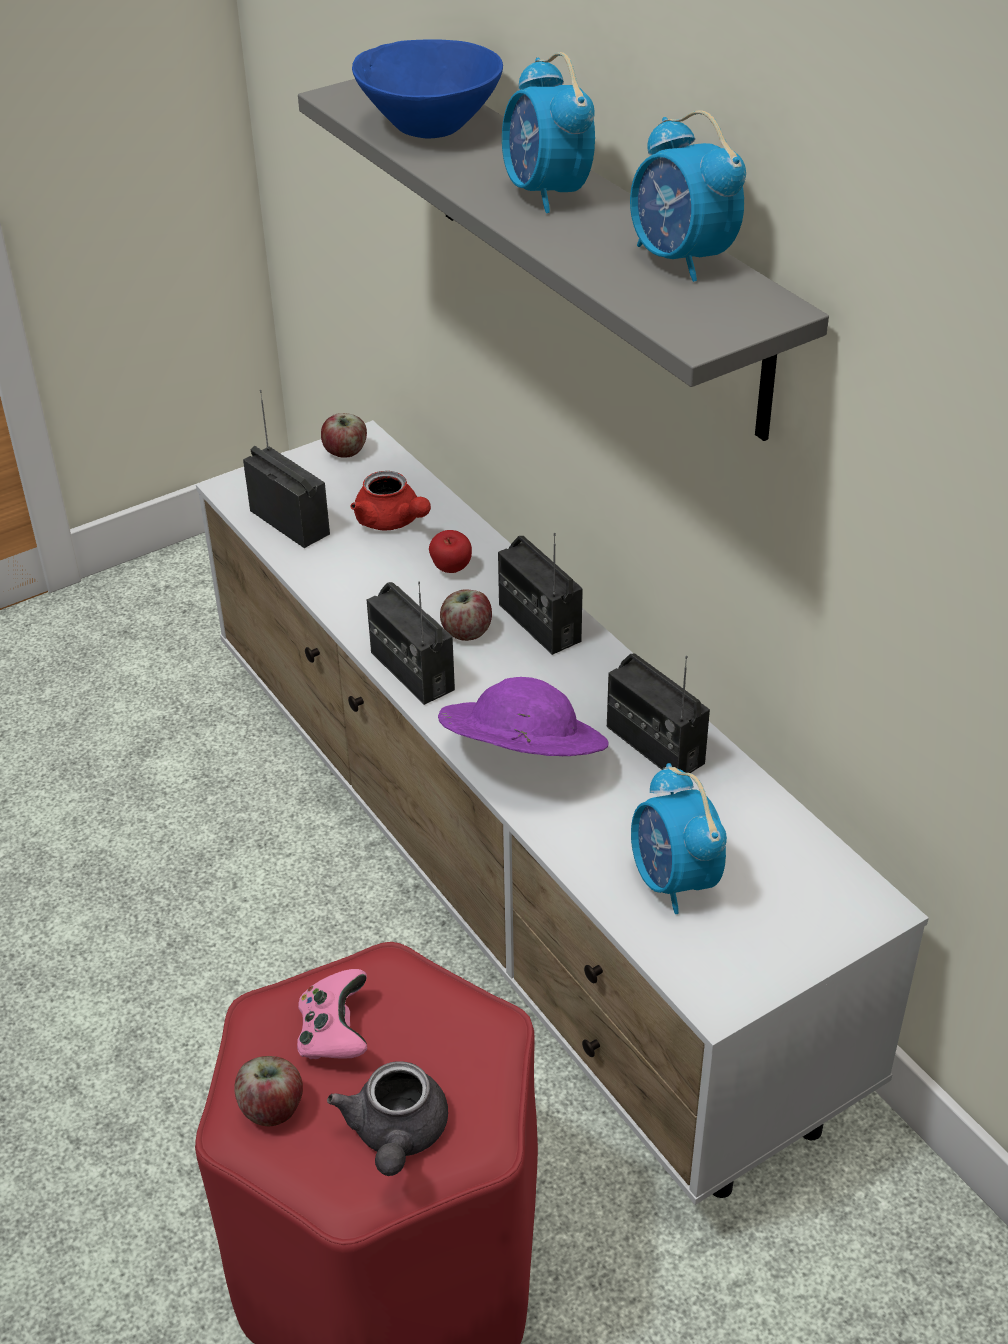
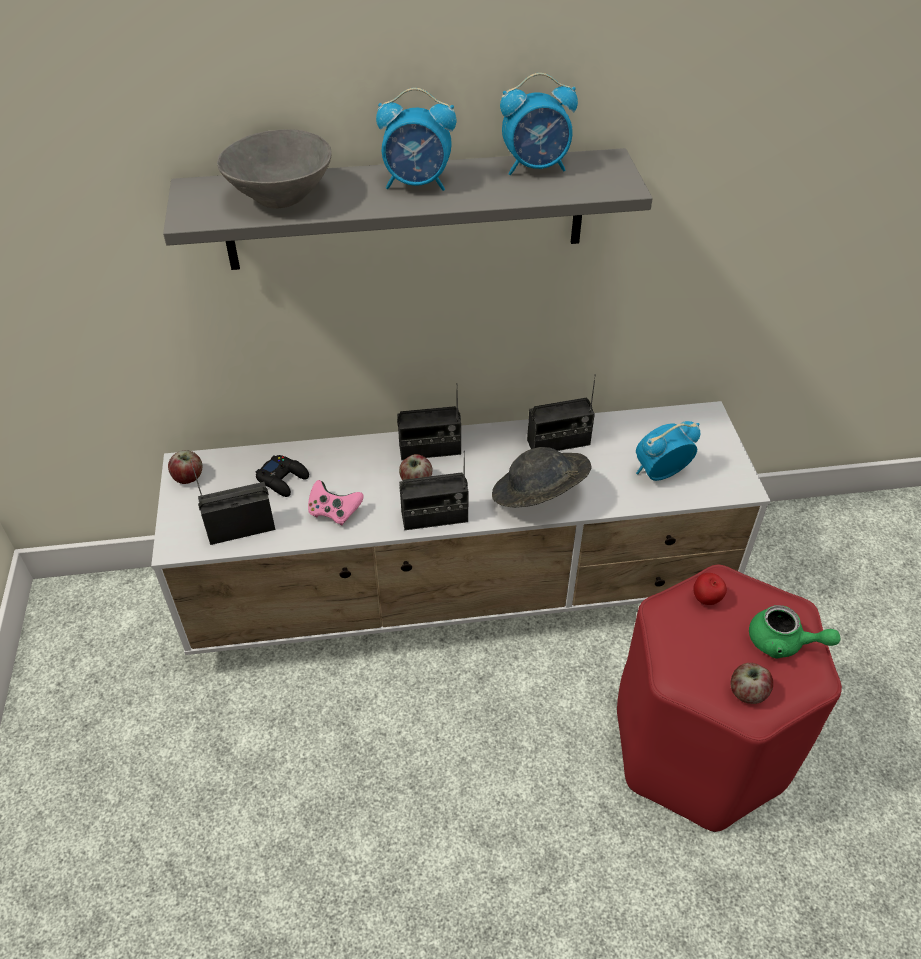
camera: 65 degrees left, 5 degrees up
pink game controller [297,969,367,1059] -> pink game controller moved to [308,480,364,525]
grey teapot [327,1061,448,1176] -> green teapot [749,605,840,659]
red teapot [350,471,431,531] -> black game controller [255,455,309,497]
blue bowl [352,40,503,138] -> grey bowl [217,129,332,209]
apple [429,530,472,573] -> apple moved to [693,573,727,605]
purple hat [438,677,609,756] -> grey hat [492,447,591,508]
alarm clock [631,763,727,914] -> alarm clock turned 150 degrees clockwise [636,421,700,481]

